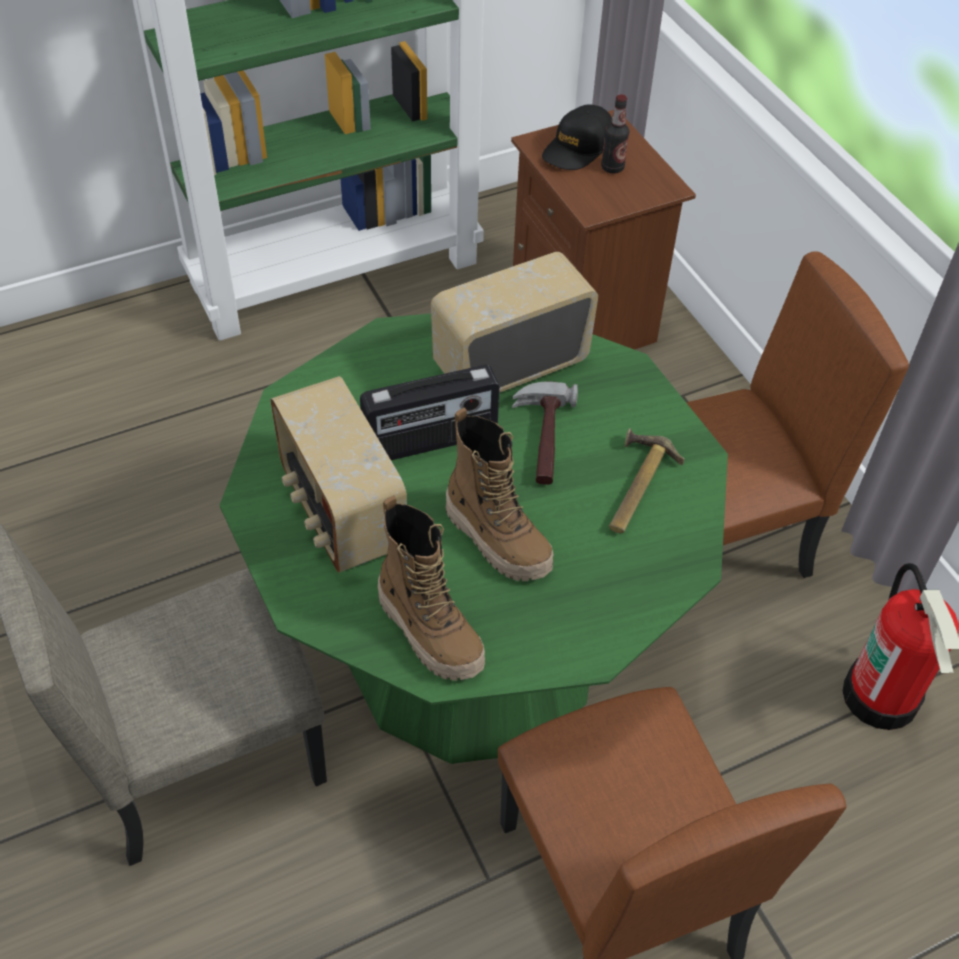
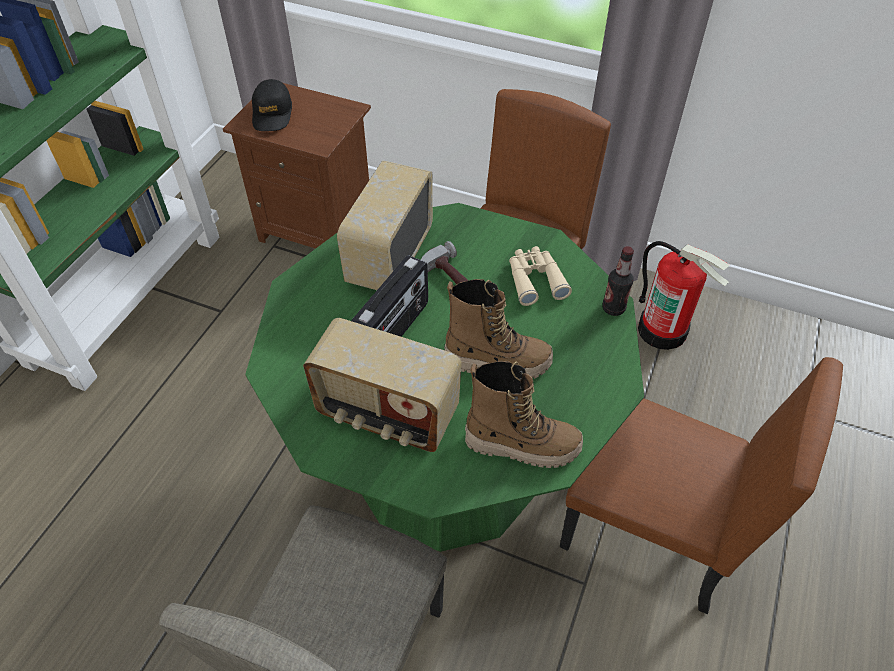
camera: 40 degrees left, 0 degrees up
bottle [601,94,629,174] -> bottle moved to [602,246,634,316]
hammer [609,428,684,533] -> beige binoculars [509,246,572,306]

